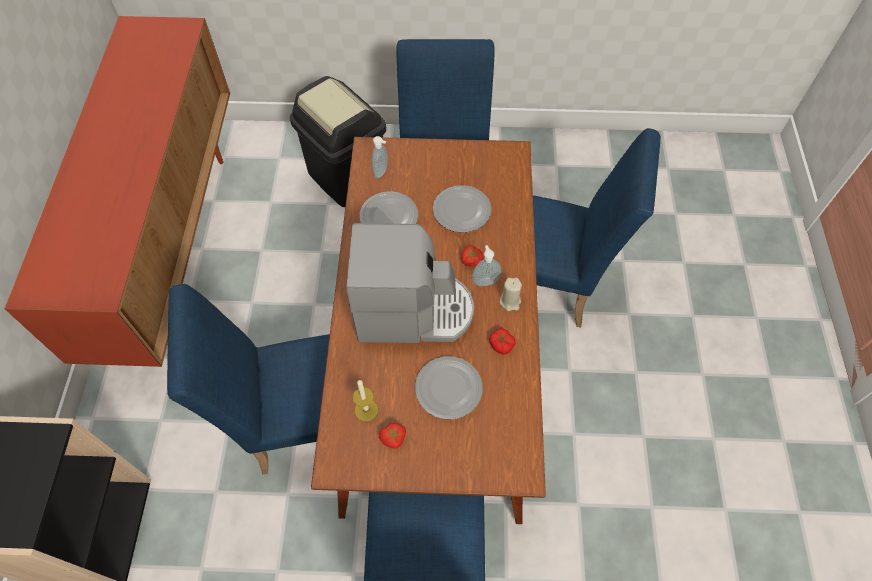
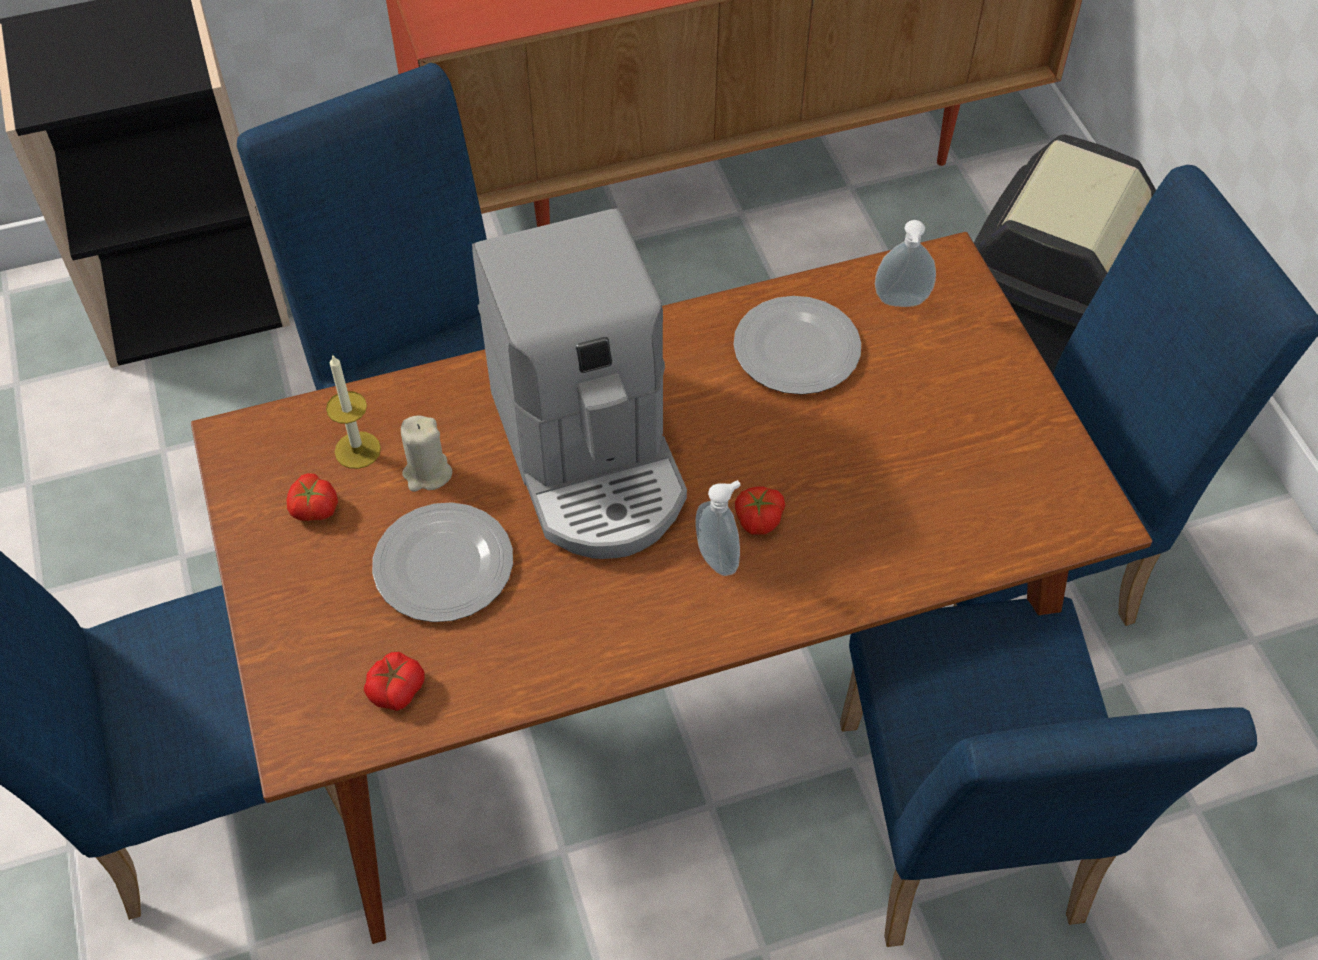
camera: 70 degrees right, 5 degrees down
plate [433,185,491,233] -> none
tomato [489,328,516,355] -> tomato moved to [364,652,425,711]
beige candle [500,278,522,311] -> beige candle moved to [401,416,452,492]

